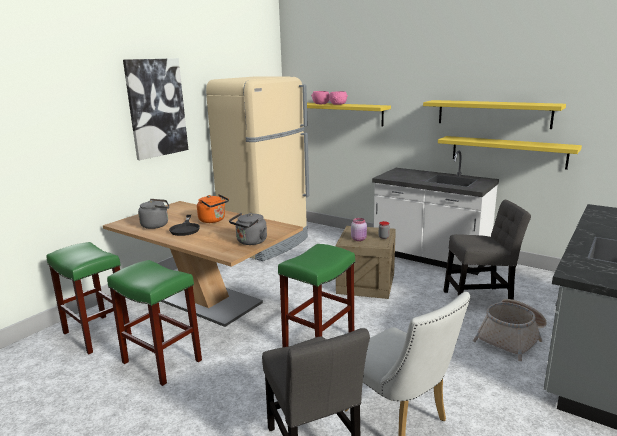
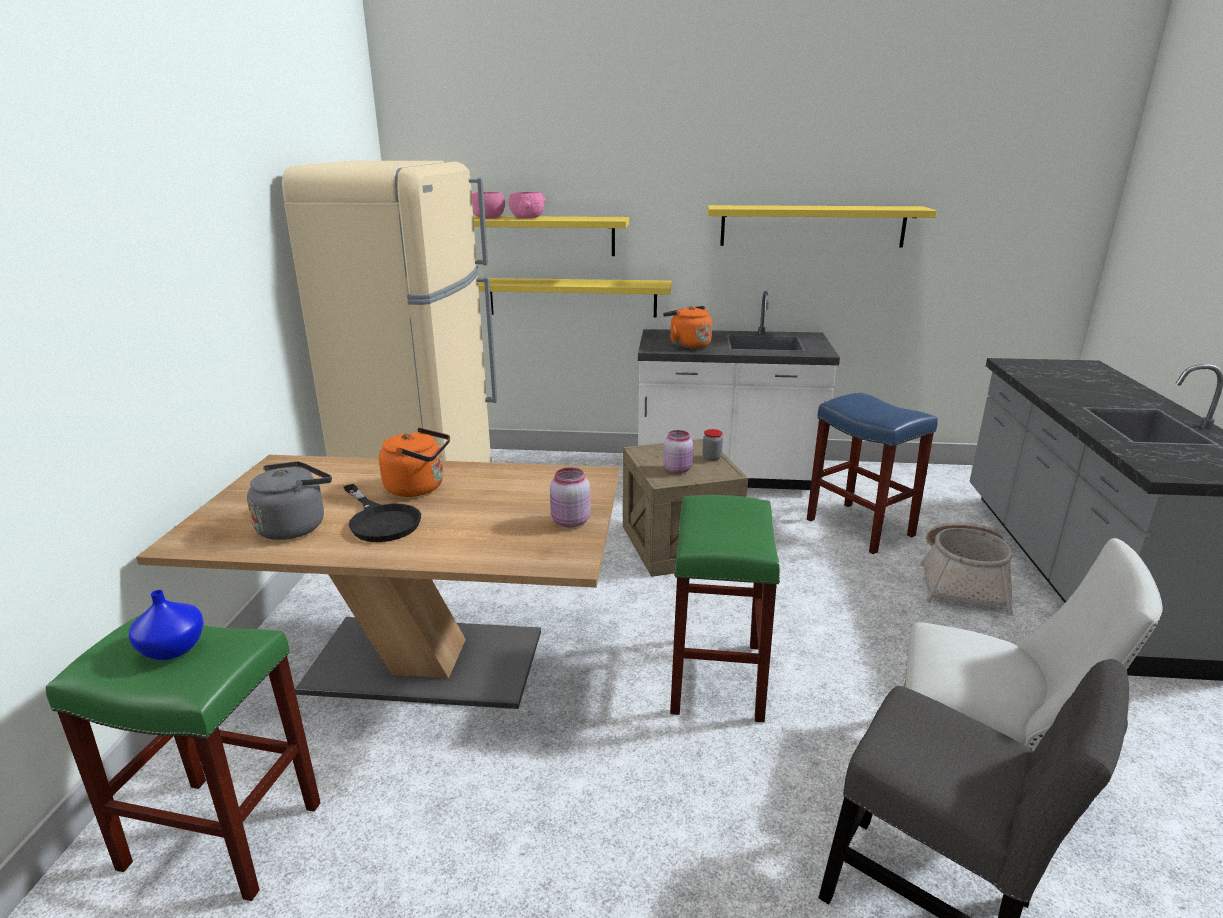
camera: 30 degrees left, 5 degrees up
green stool [107,260,202,386] -> none
picture [123,58,188,160] -> none
grey kettle [229,213,267,245] -> pink jar [550,468,591,528]
yellow shelf [438,136,582,170] -> yellow shelf moved to [478,278,671,318]
grey chair [443,200,531,300] -> blue stool [807,393,938,554]
none -> blue vase [129,590,204,660]
none -> orange kettle [663,306,712,349]

